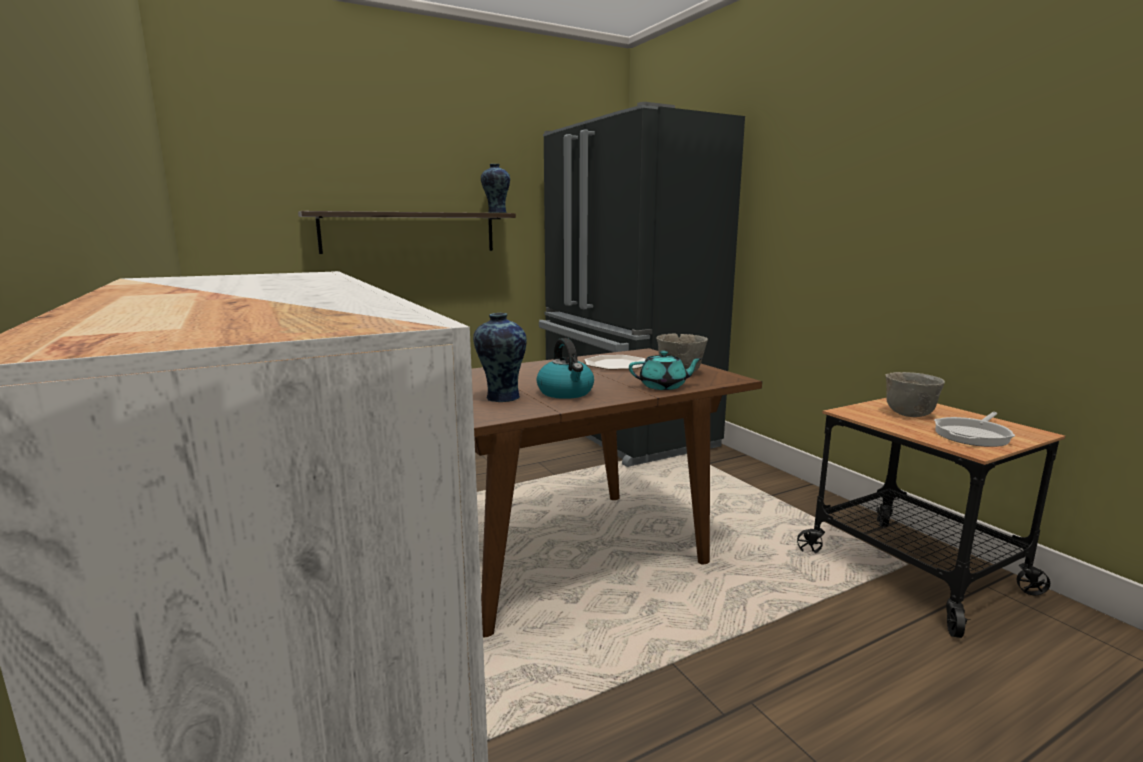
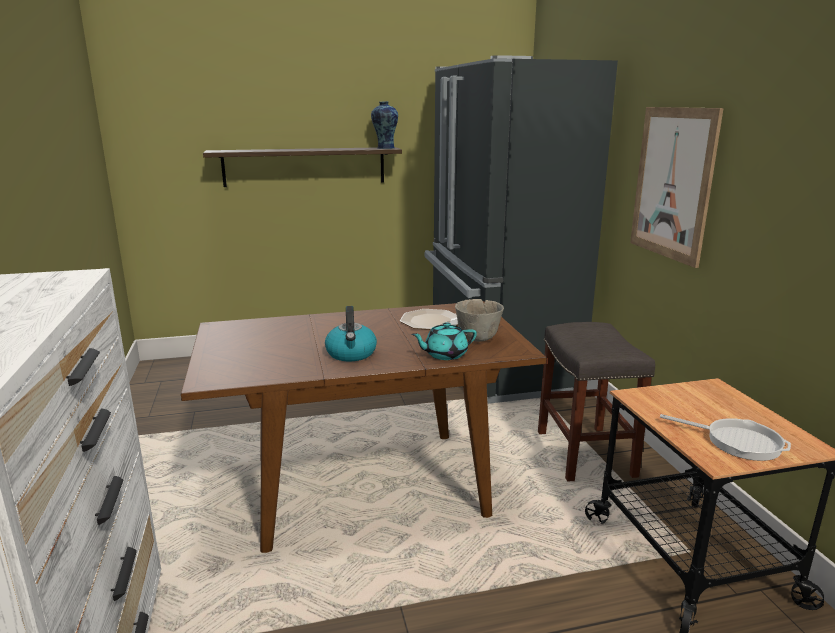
camera: 15 degrees right, 5 degrees up
vase [473,313,527,402] -> none
turquoise teapot [629,351,703,390] -> turquoise teapot turned 150 degrees clockwise [411,322,477,360]
grey bowl [885,372,945,417] -> none
frying pan [934,412,1015,447] -> frying pan turned 120 degrees counterclockwise [660,414,791,461]
none -> grey stool [538,322,655,482]
none -> picture [630,107,724,268]

